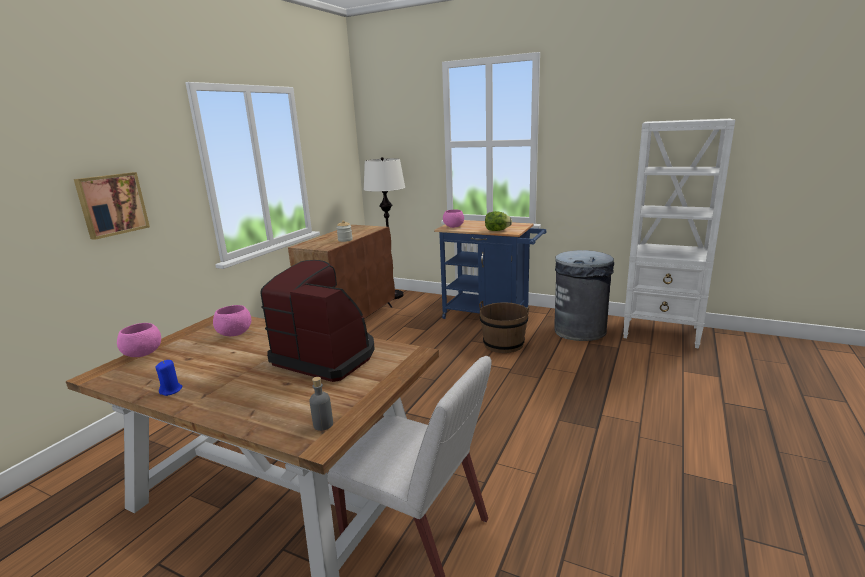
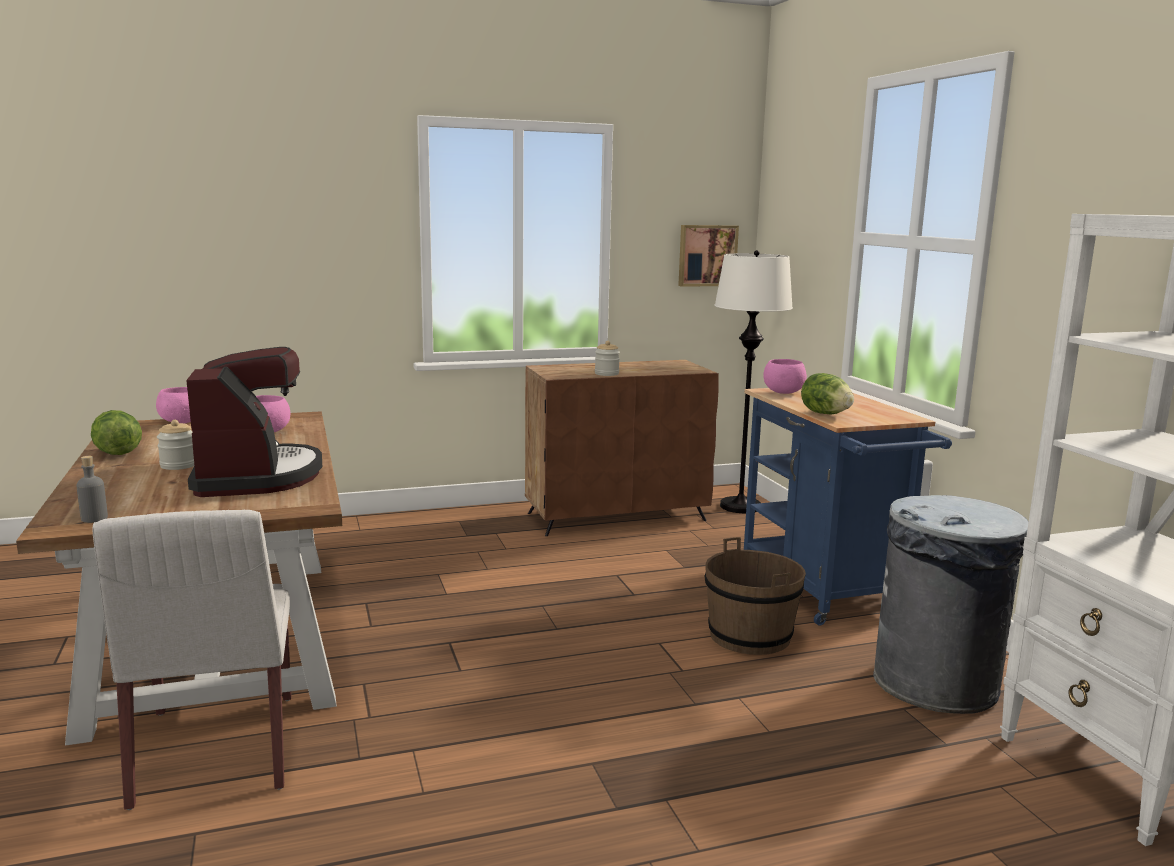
camera: 45 degrees right, 5 degrees down
picture [74,172,150,240] -> picture moved to [678,225,739,287]
blue candle [155,360,182,396] -> lettuce [91,410,142,455]
none -> jar [157,420,194,470]

